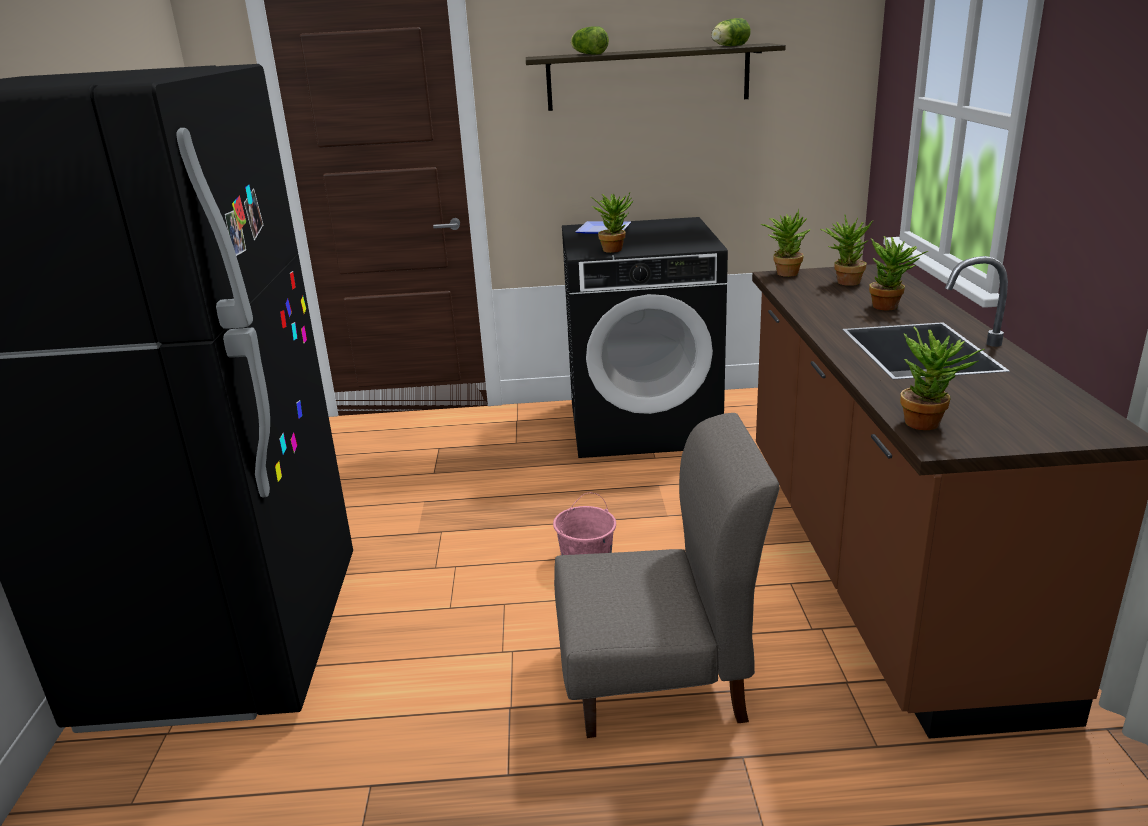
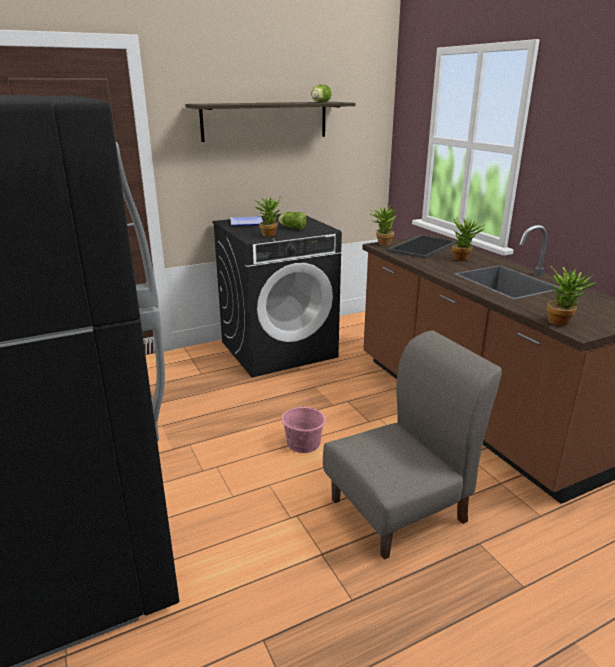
camera: 25 degrees left, 0 degrees up
lettuce [570,26,609,55] -> lettuce moved to [278,212,307,230]
potted plant [821,215,873,286] -> tray [387,235,457,259]

